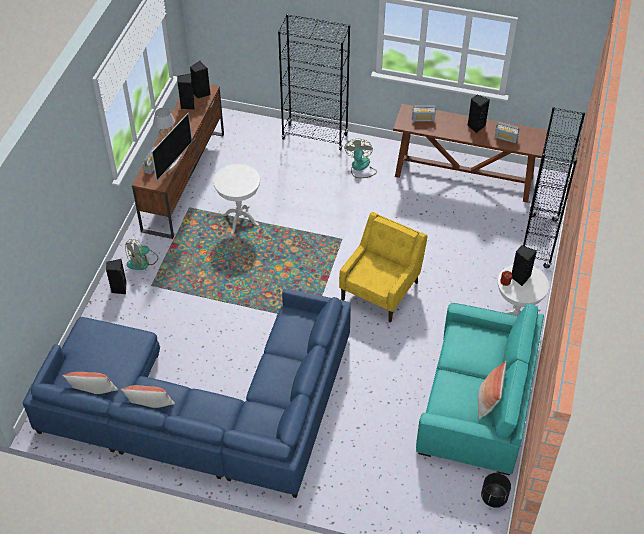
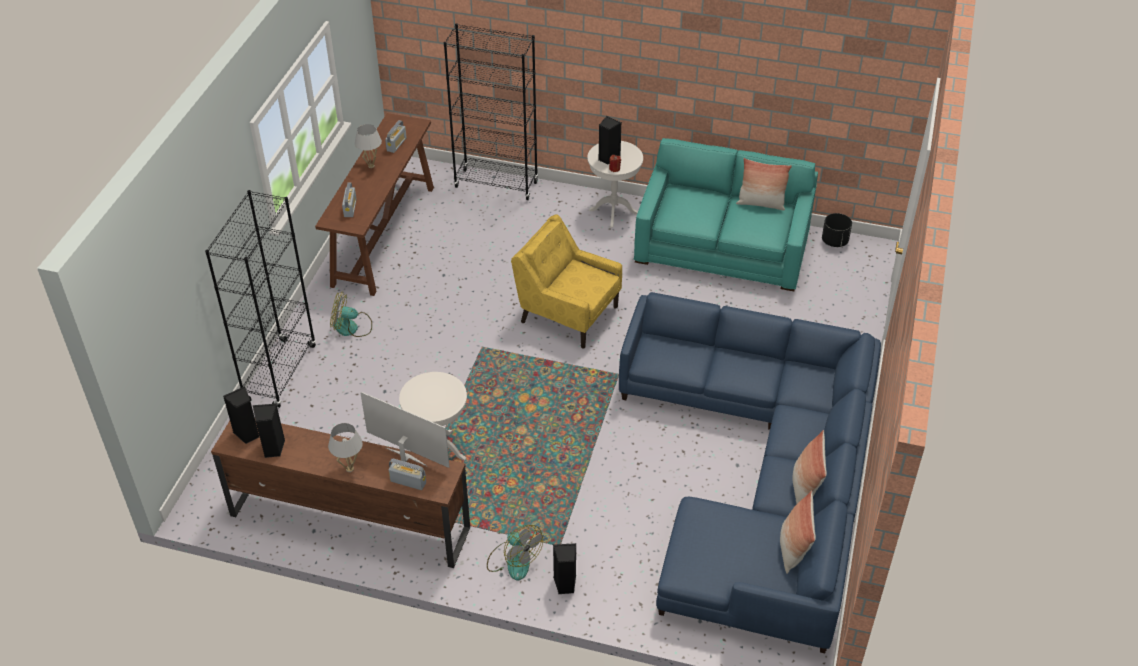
camera: 90 degrees left, 5 degrees down
black speaker [467,94,490,133] -> white table lamp [355,124,382,168]

